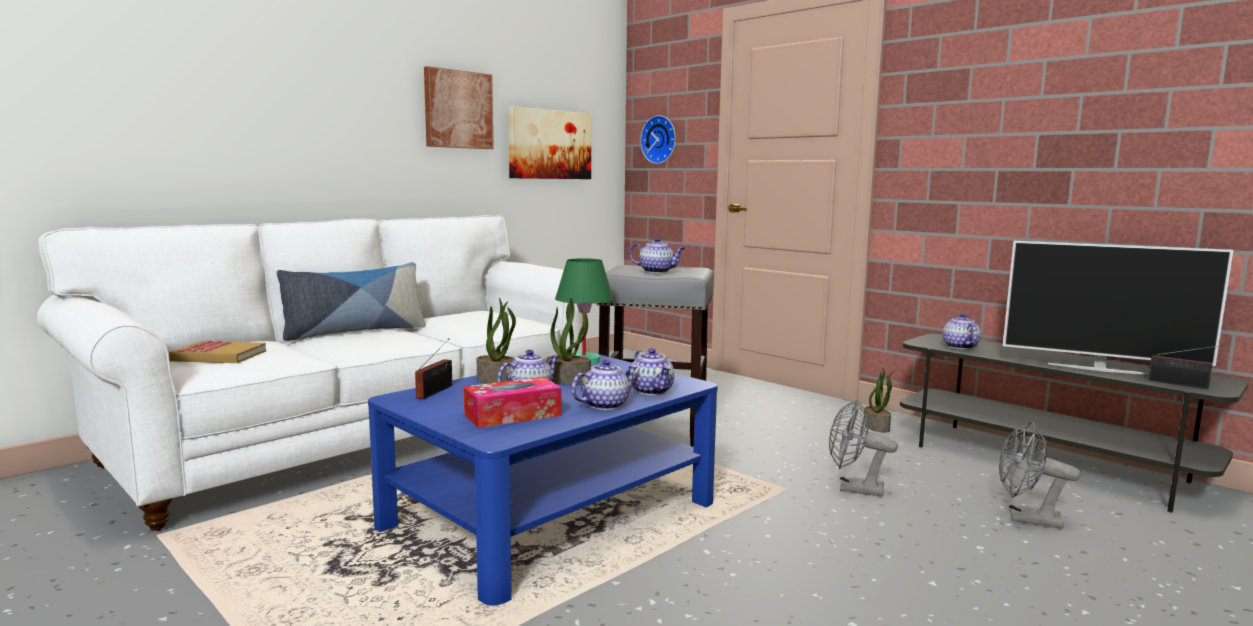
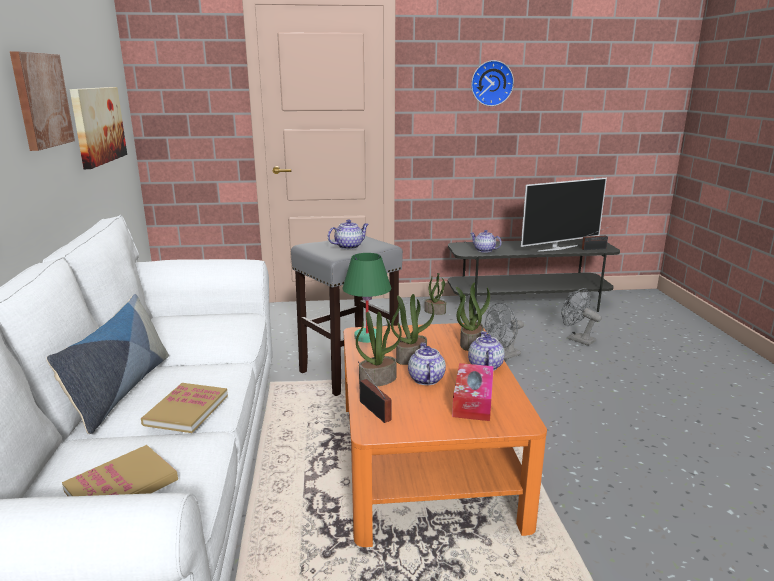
camera: 50 degrees left, 10 degrees up
blue coffee table [368,355,718,606] -> orange coffee table [344,323,547,547]
teapot [631,348,674,395] -> potted plant [456,282,490,351]
wall clock [640,115,676,164] -> wall clock moved to [471,60,514,106]
grey fan [999,422,1081,529] -> grey fan turned 75 degrees clockwise [561,288,602,346]
none -> book [141,383,228,433]

